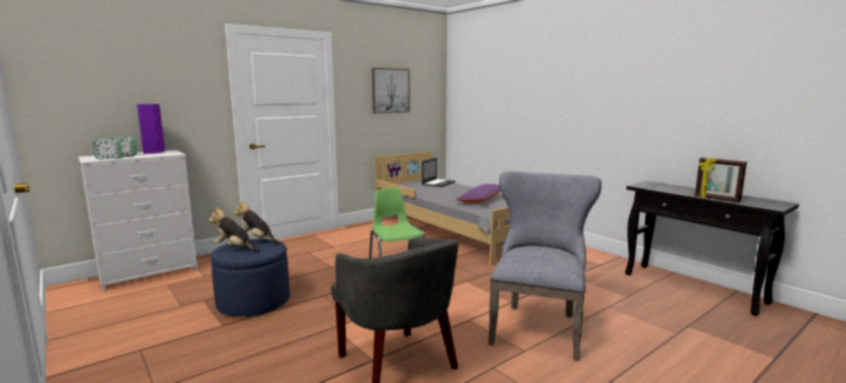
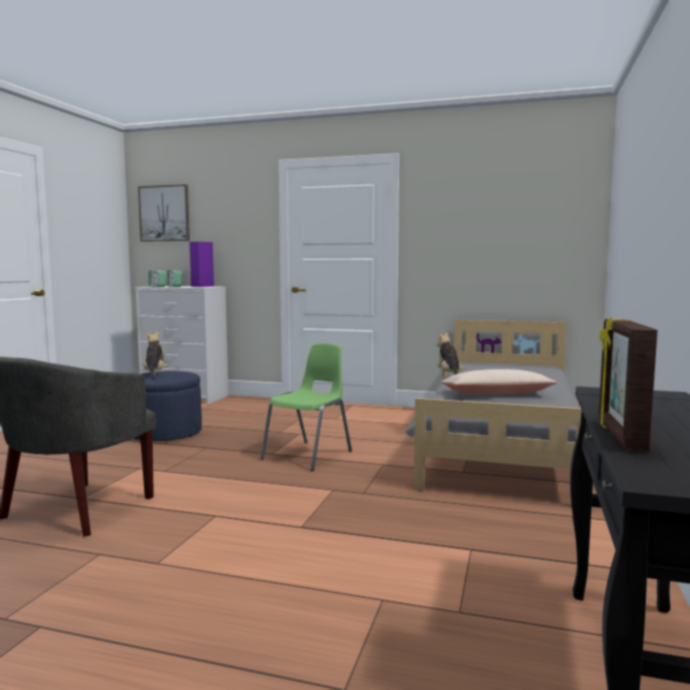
camera: 55 degrees right, 5 degrees down
plush toy [234,201,280,244] -> plush toy moved to [437,332,465,375]
picture [372,68,410,114] -> picture moved to [138,184,190,242]
laptop [422,158,456,187] -> none
purple pillow [456,184,501,203] -> beige pillow [441,369,558,395]
grey chair [488,171,602,361] -> none

